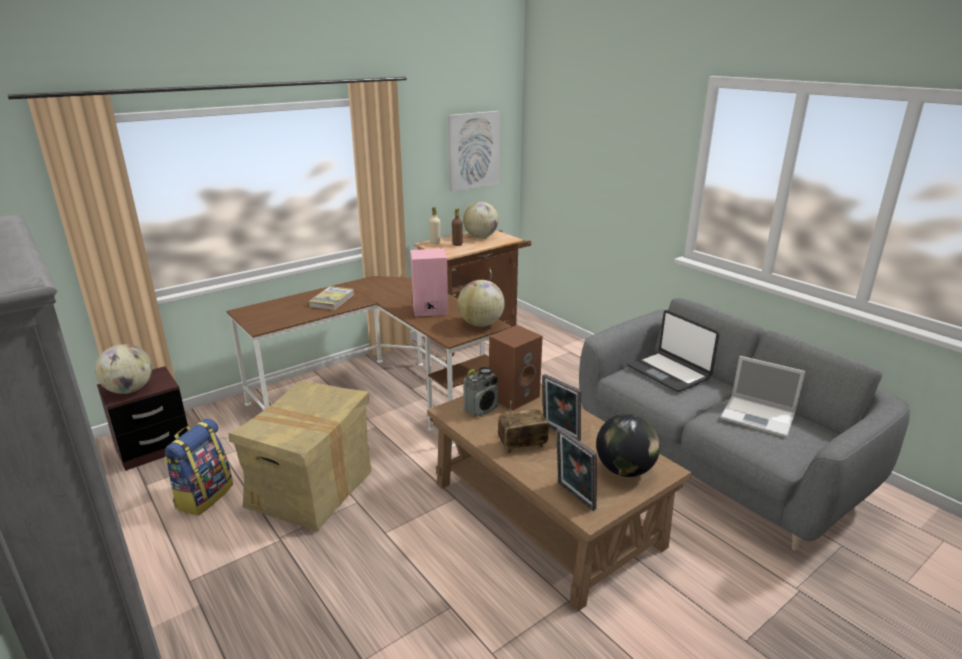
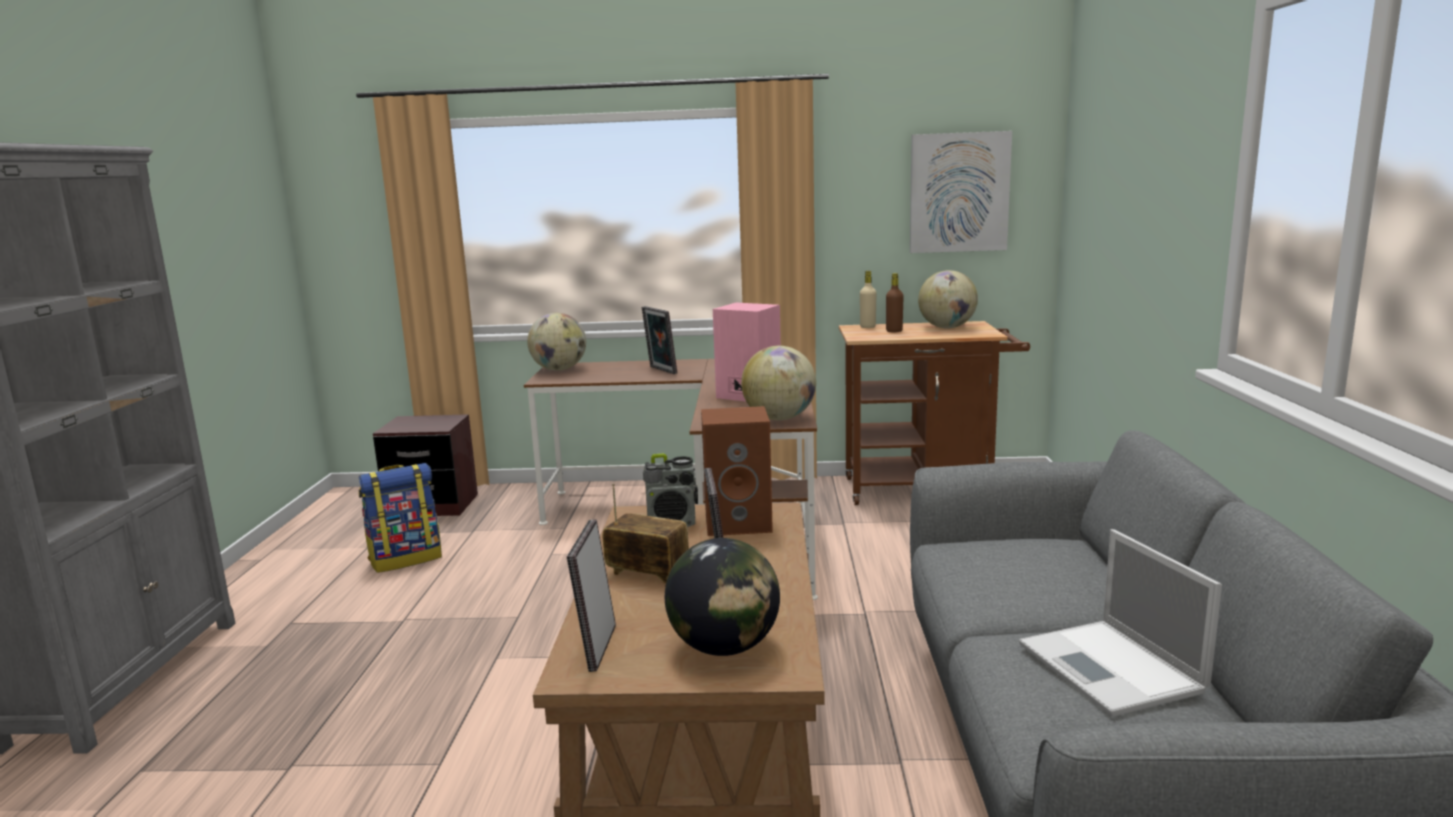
camera: 40 degrees right, 10 degrees down
globe [95,344,152,394] -> globe moved to [527,313,586,371]
cardboard box [229,380,371,532] -> none
book [309,286,354,310] -> picture frame [642,306,677,374]
laptop [627,310,719,392] -> none

